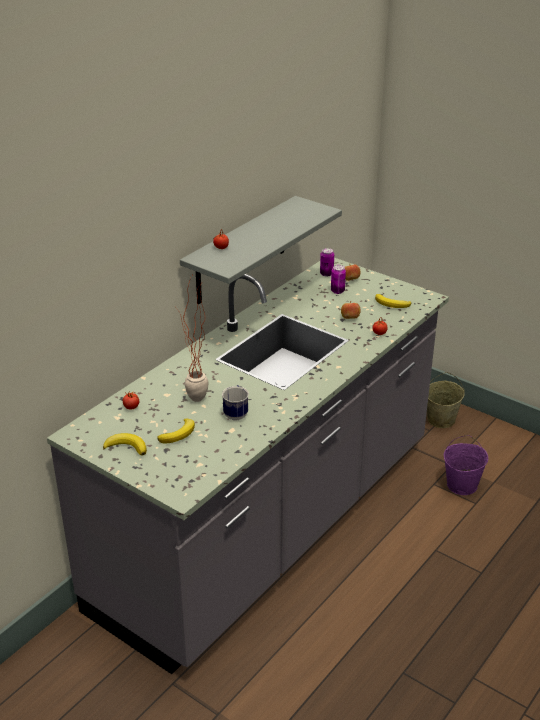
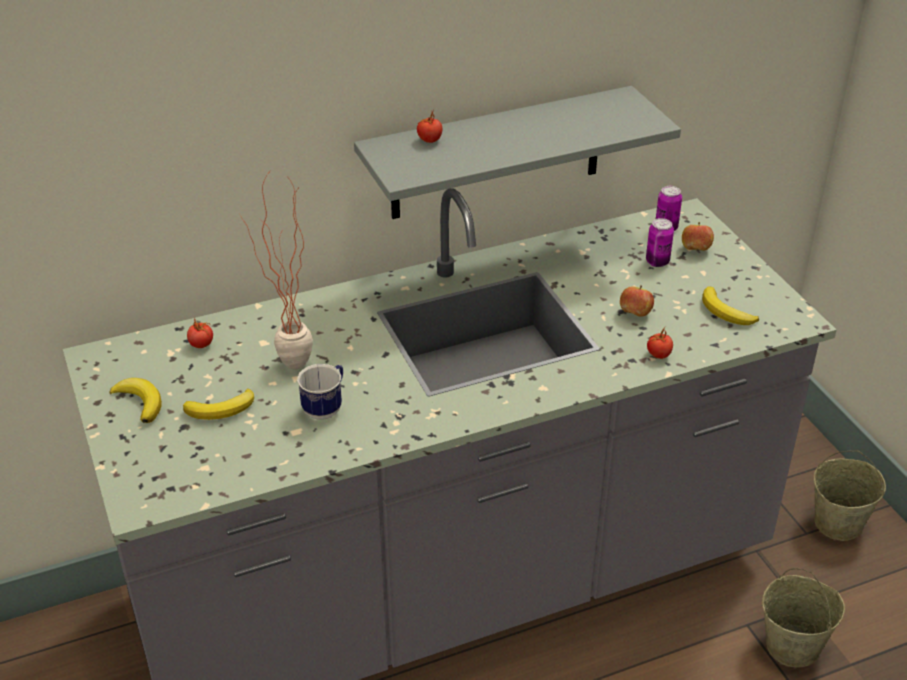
camera: 30 degrees right, 5 degrees up
purple bucket [444,435,488,495] -> beige bucket [762,568,845,668]

